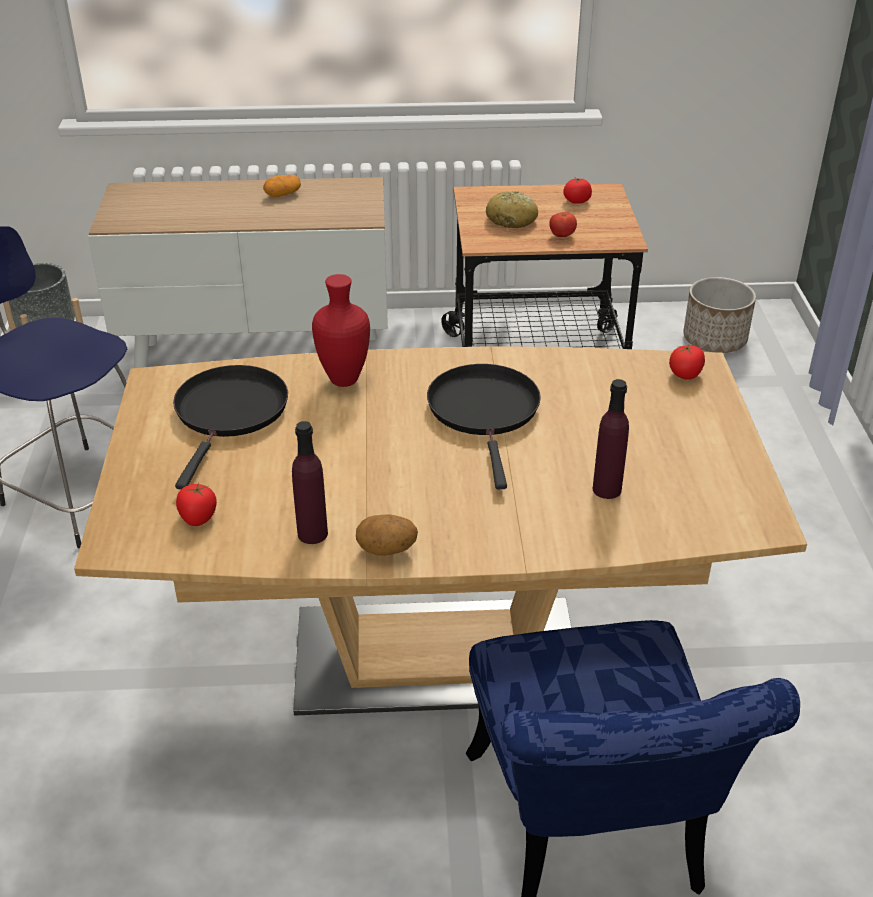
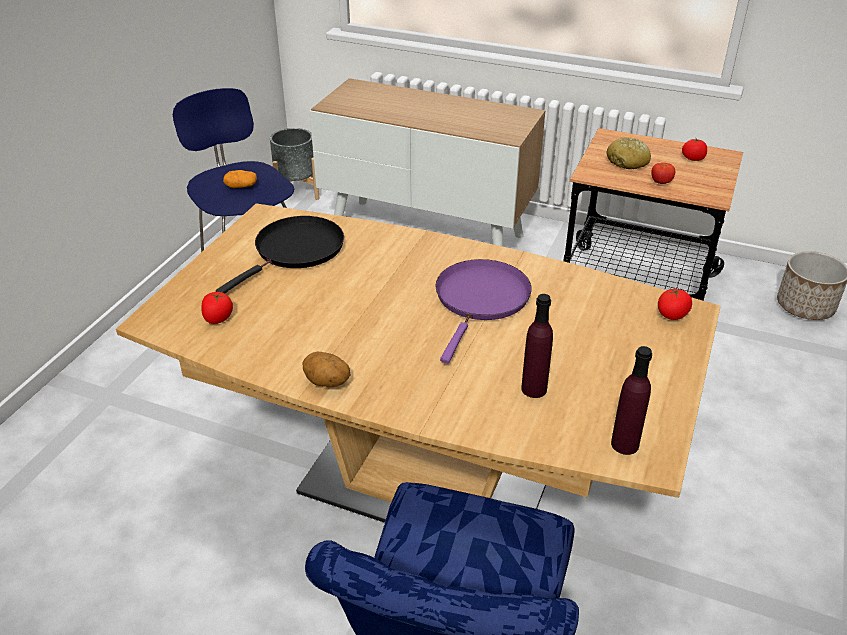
camera: 25 degrees right, 0 degrees up
potato [263,175,301,197] -> potato moved to [223,170,257,188]
purple bottle [292,421,328,544] -> purple bottle moved to [611,346,652,455]
red vase [312,274,370,387] -> none
black frying pan [427,364,541,489] -> purple frying pan [436,259,532,363]

